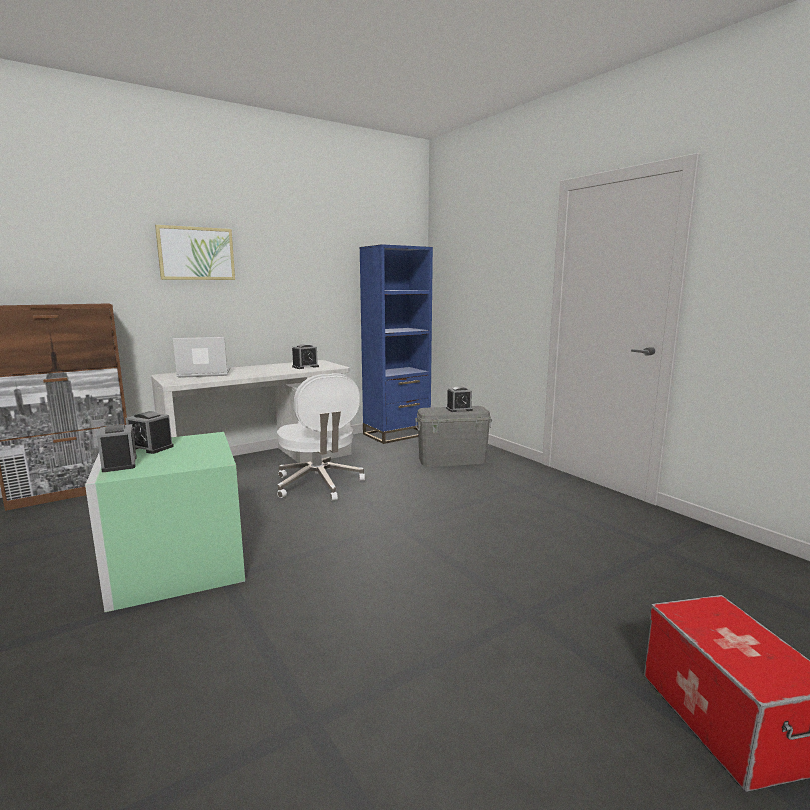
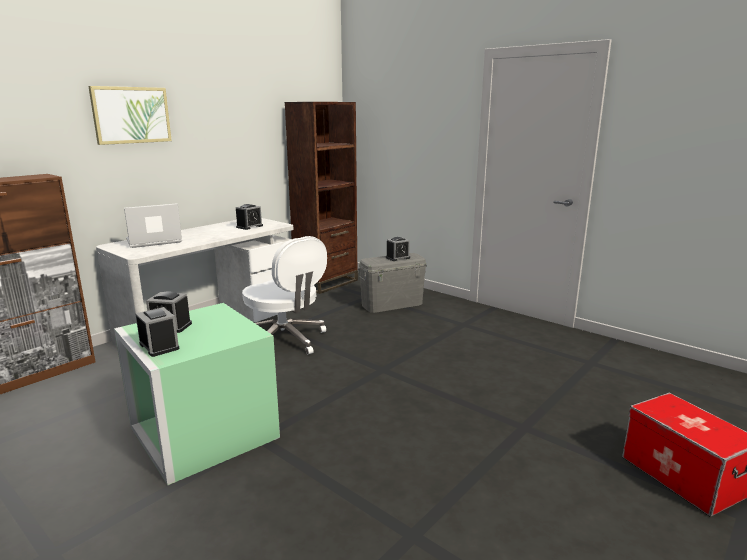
camera: 15 degrees left, 5 degrees up
blue bookcase [359,244,433,444] -> brown bookcase [285,102,358,294]

